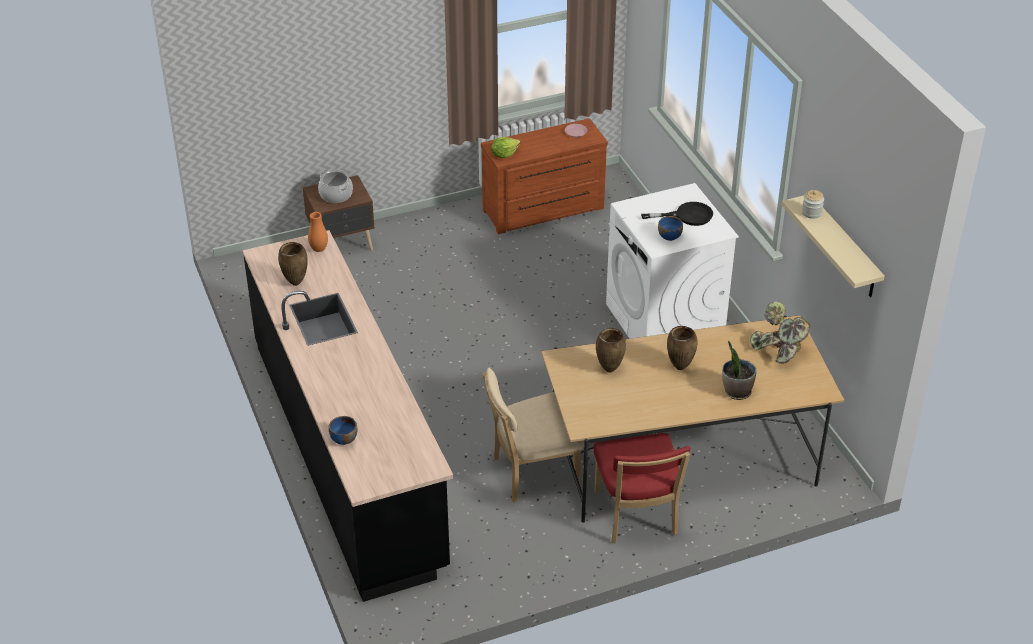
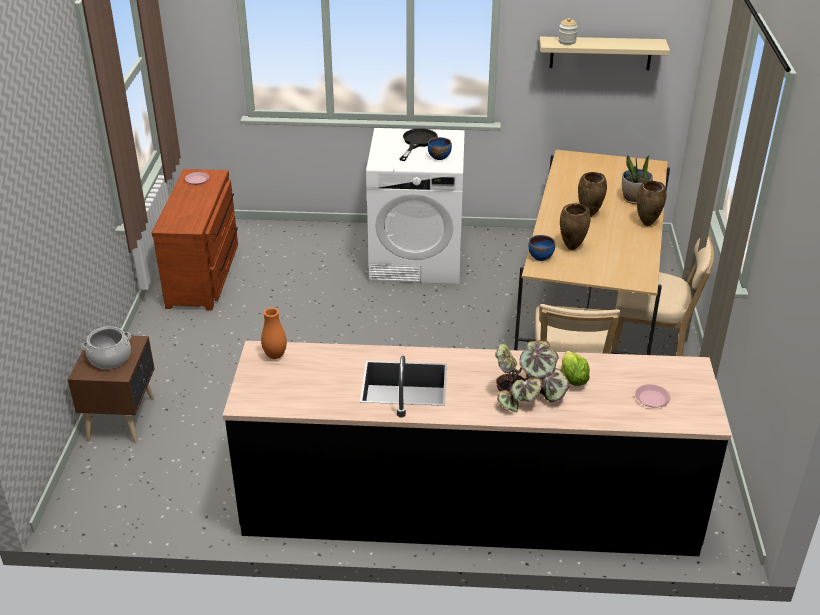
camera: 65 degrees left, 5 degrees down
brown vase [278,242,308,286] -> brown vase moved to [637,181,667,226]
blue bowl [329,416,357,445] -> blue bowl moved to [528,235,555,261]
lettuce [491,137,520,158] -> lettuce moved to [561,351,590,386]
red chair [594,433,691,543] -> beige chair [612,237,714,356]
potted plant [750,301,810,364] -> potted plant moved to [495,340,569,412]
none -> pink plate [635,384,671,408]

